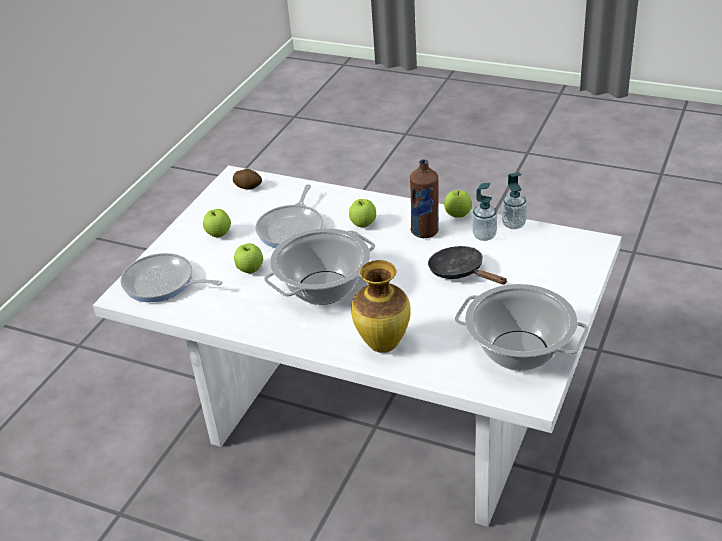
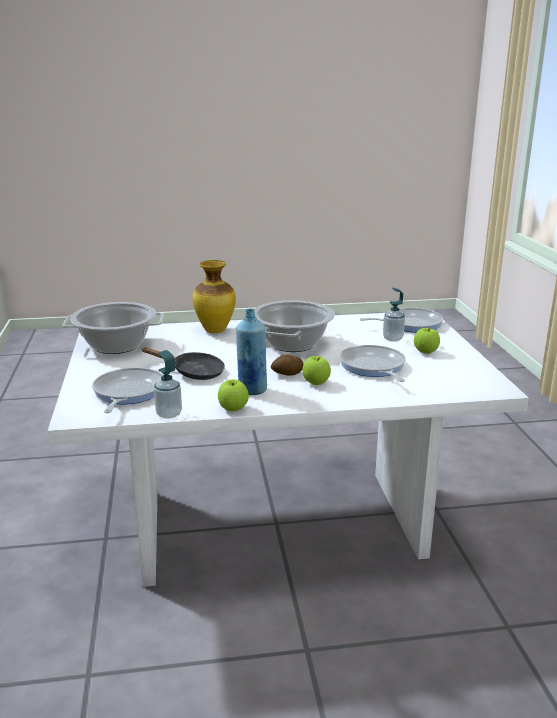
camera: 145 degrees right, 15 degrees down
potato [233,169,262,190] -> potato moved to [271,354,304,376]
apple [234,243,263,273] -> none
brown bottle [410,159,439,238] -> blue bottle [236,309,267,395]
soap dispenser [472,183,497,241] -> soap dispenser moved to [383,288,405,342]
none -> frying pan [92,368,163,413]

